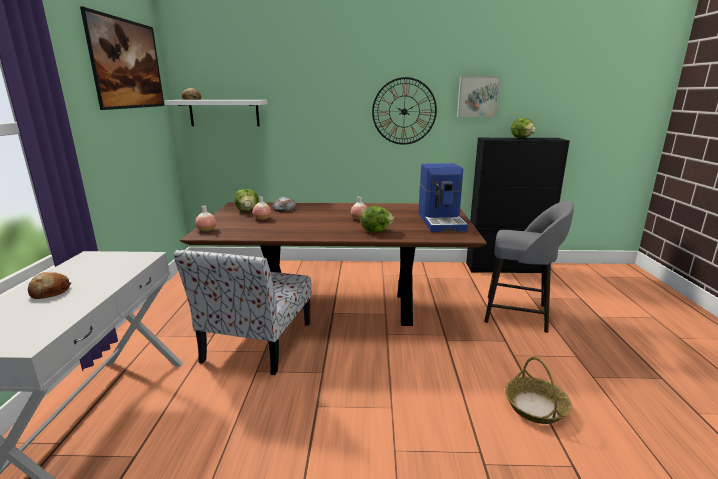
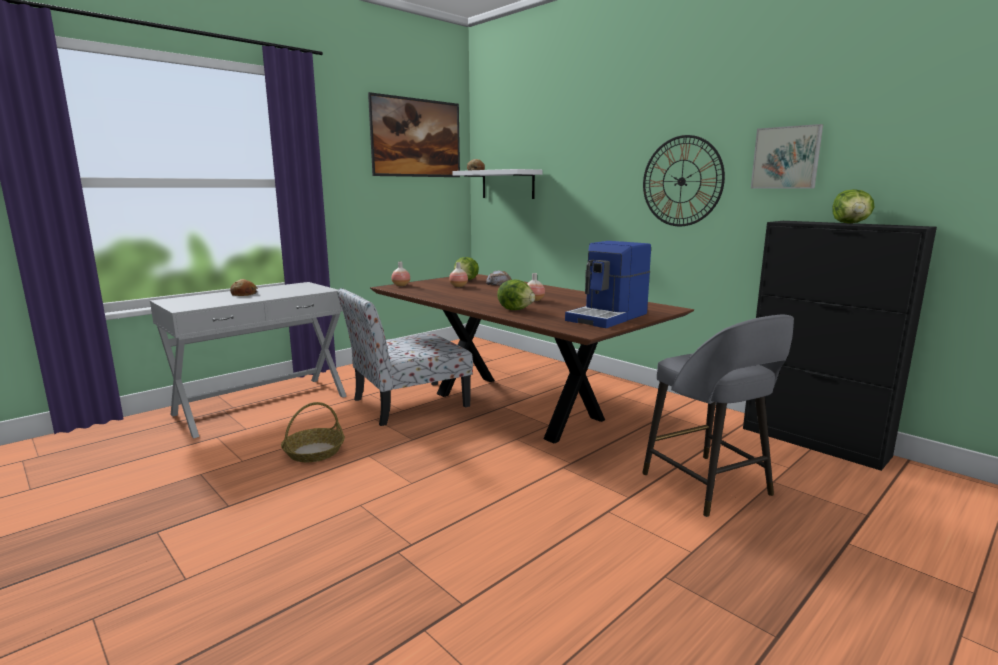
camera: 45 degrees right, 5 degrees down
basket [505,357,572,424] -> basket moved to [281,402,345,462]

